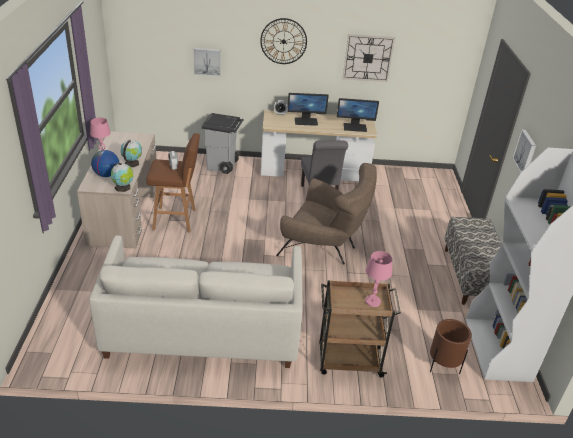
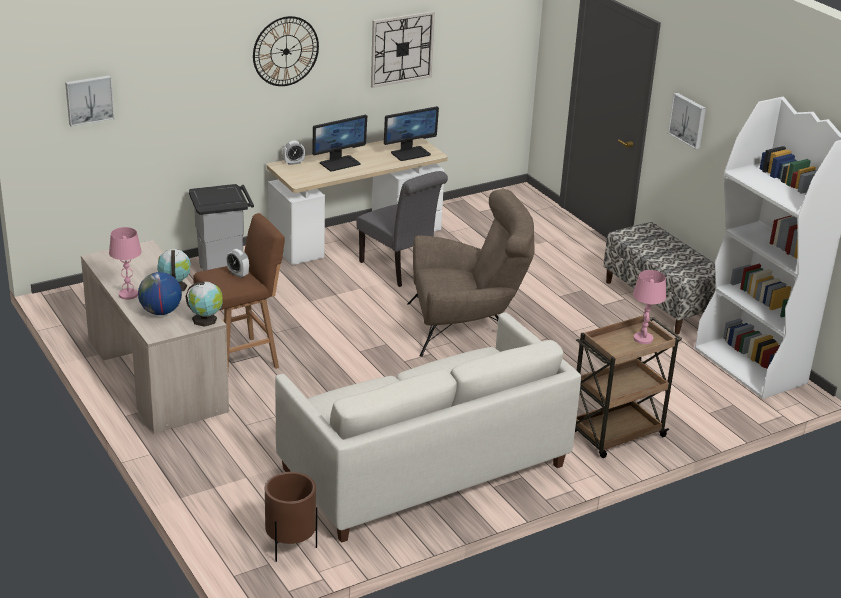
camera: 30 degrees left, 5 degrees down
picture [193,48,221,76] -> picture moved to [65,75,114,127]
brown planter [430,319,472,374] -> brown planter moved to [265,472,317,562]

